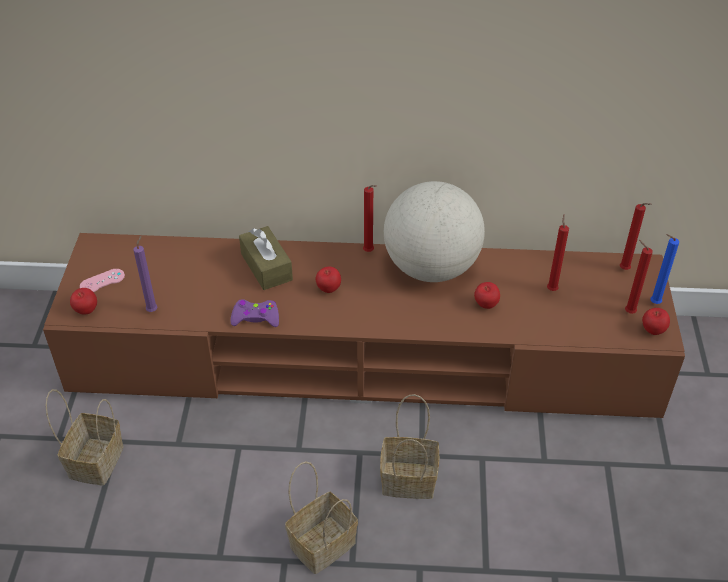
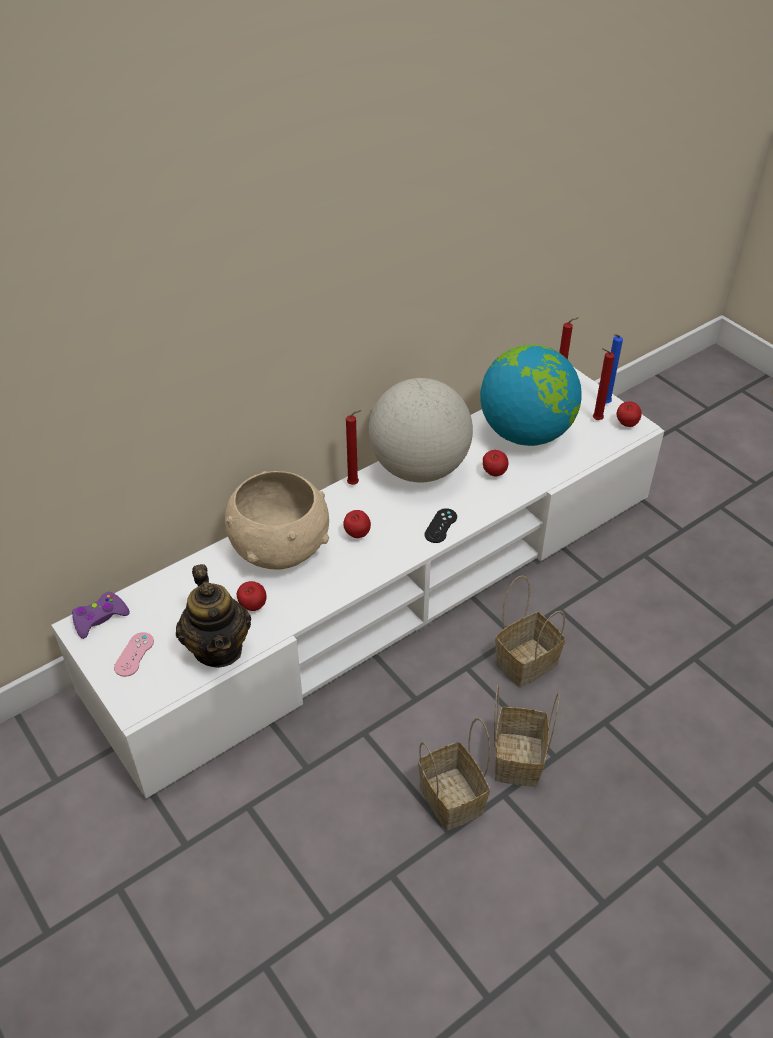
camera: 40 degrees left, 0 degrees up
brown tv stand [43,233,685,418] -> white tv stand [51,368,664,799]
basket [45,389,124,486] -> basket moved to [418,718,490,831]
apple [70,288,97,314] -> apple moved to [237,581,267,611]
purple candle [133,235,158,312] -> teapot [176,564,251,668]
purple game controller [230,299,279,327] -> purple game controller moved to [72,592,130,639]
brown tissue box [239,226,293,290] -> beige bowl [225,471,329,569]
red candle [547,214,569,291] -> globe [480,345,582,446]
none -> black game controller [424,508,457,543]

